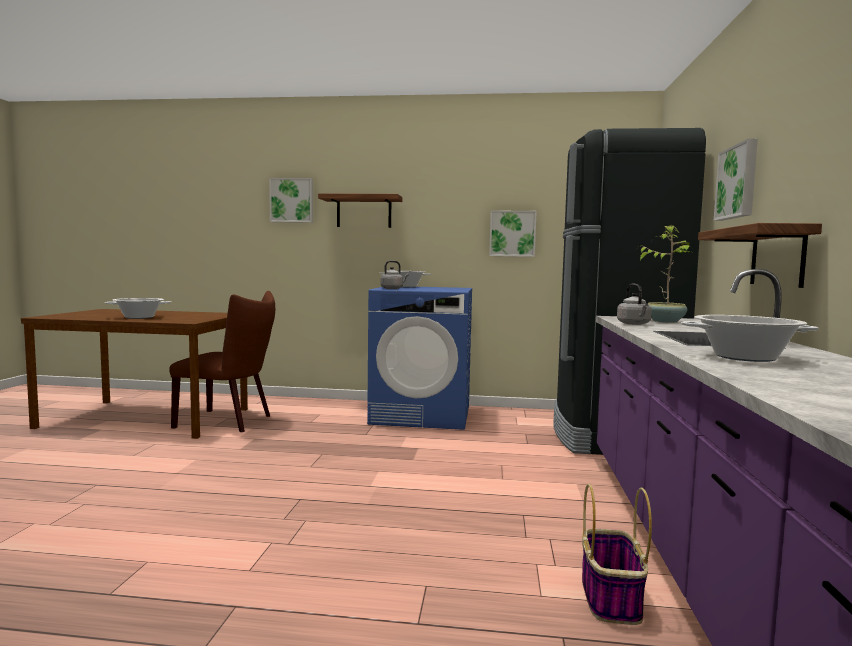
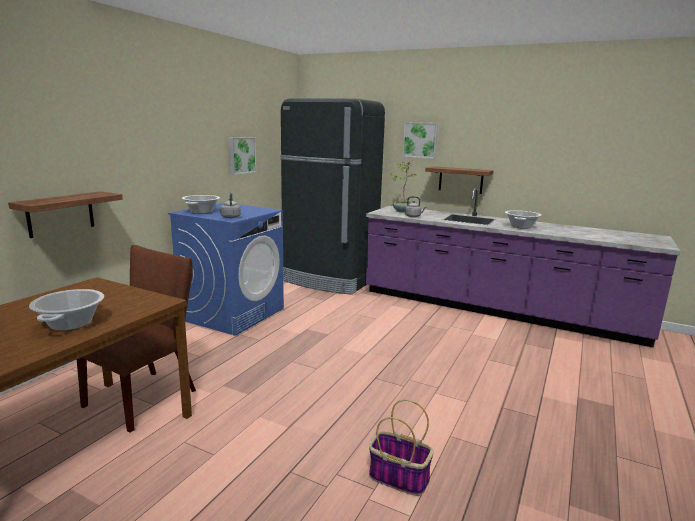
camera: 70 degrees left, 10 degrees up
picture [269,178,313,223] -> none
shelf [318,193,403,228] -> shelf moved to [8,191,123,238]
basket [582,484,652,625] -> basket moved to [369,399,434,496]

